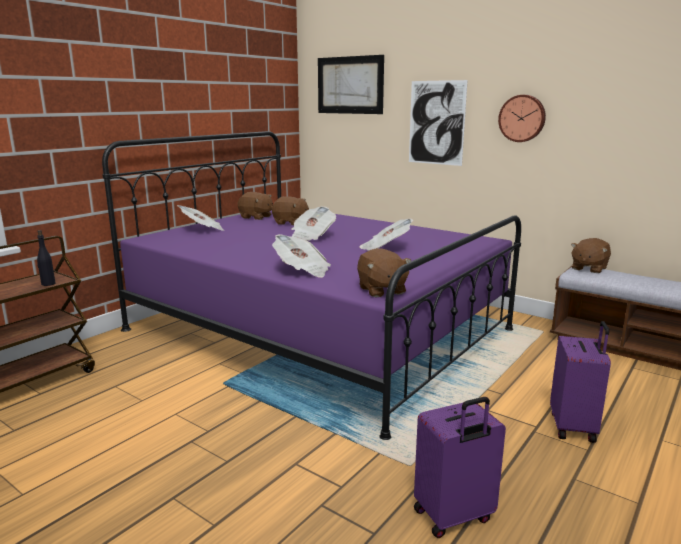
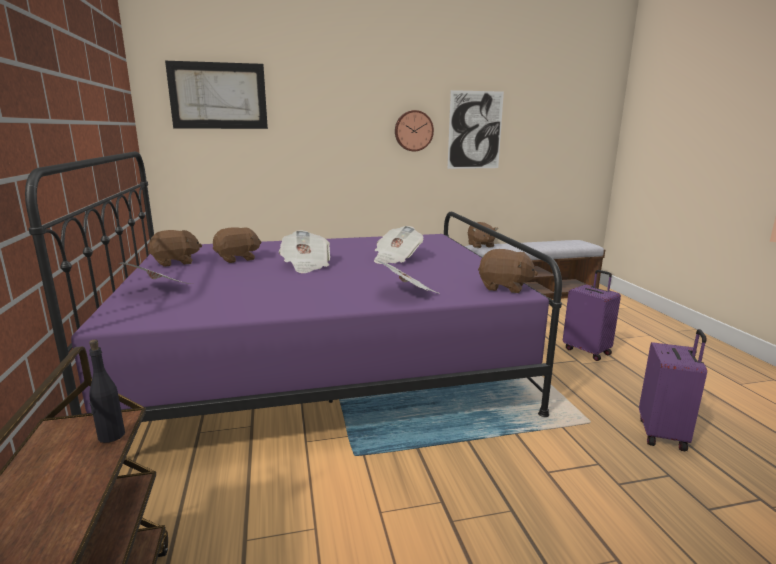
camera: 50 degrees left, 0 degrees up
picture [409,80,468,166] -> picture moved to [447,90,504,169]

